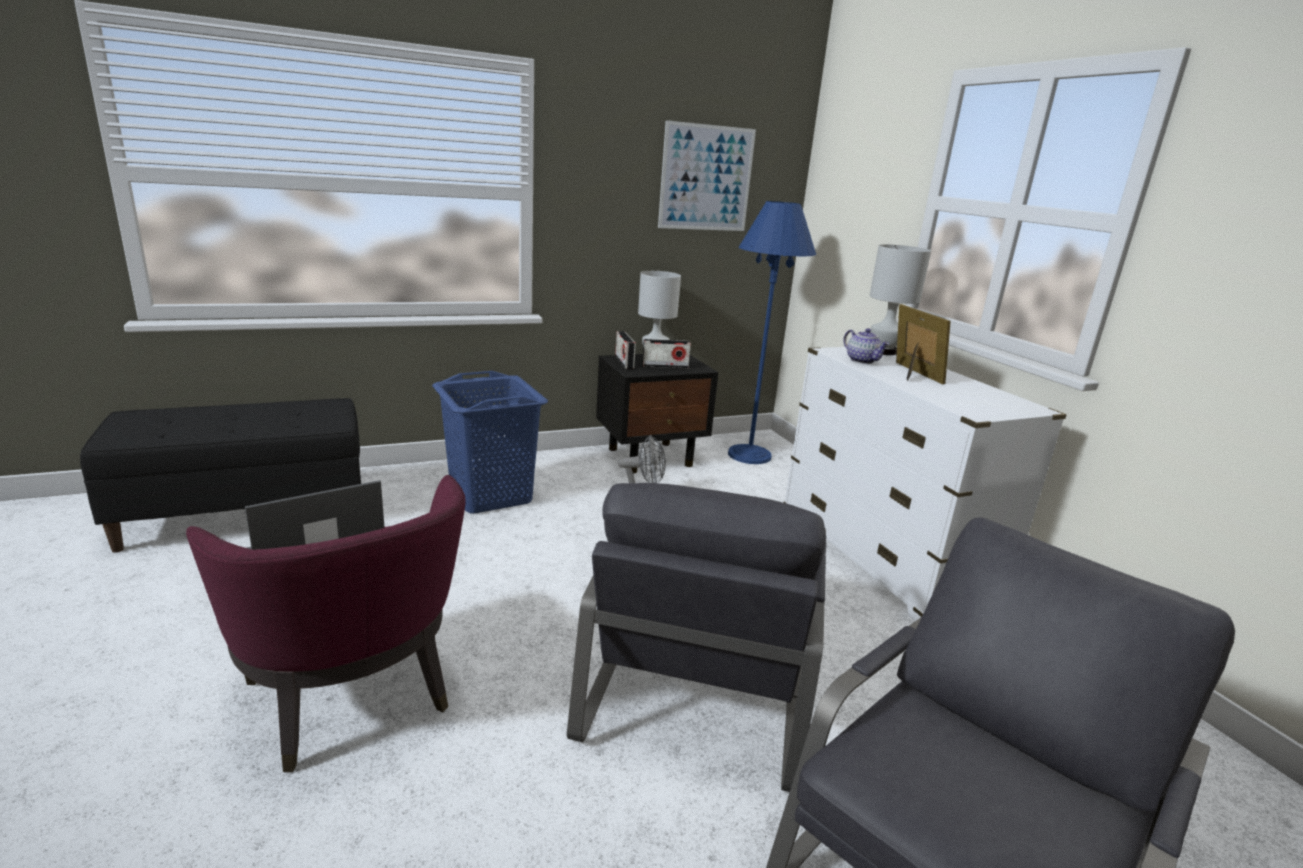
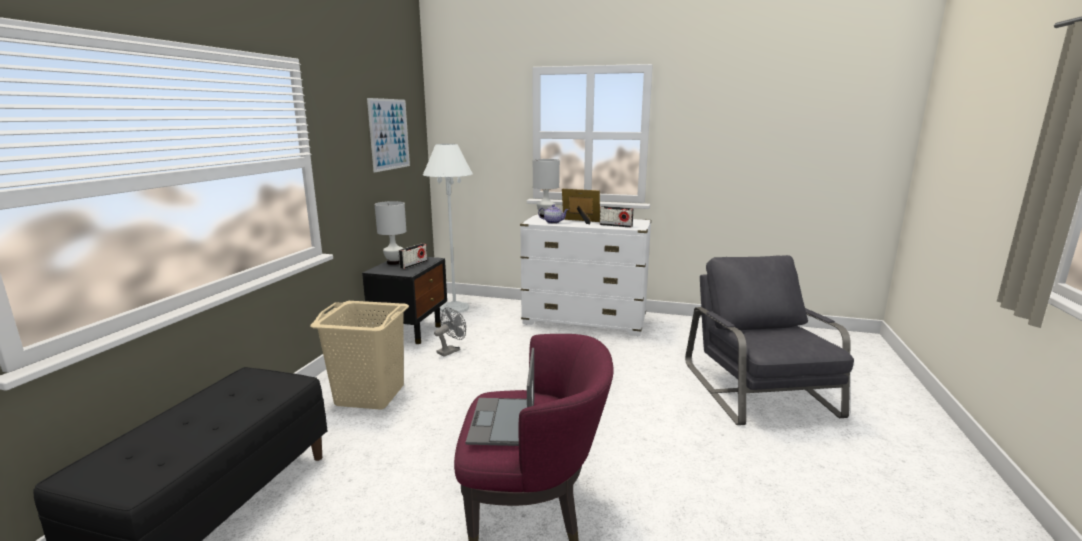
camera: 50 degrees left, 5 degrees down
blue laundry basket [432,371,548,514] -> beige laundry basket [310,301,409,410]
grey armchair [567,483,826,792] -> none
radio [615,331,636,369] -> radio moved to [600,206,634,228]
blue floor lamp [728,201,816,464] -> white floor lamp [423,144,473,314]

